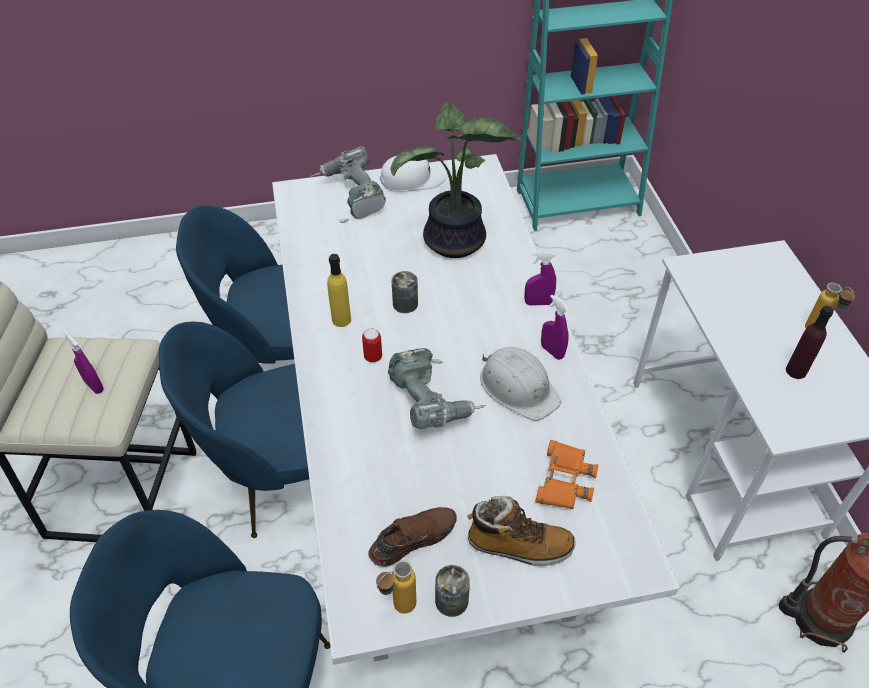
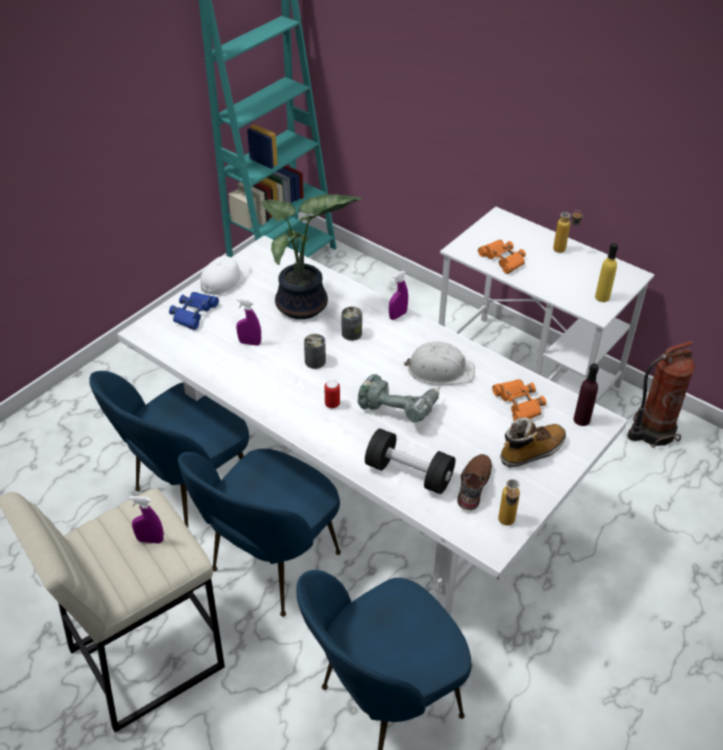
camera: 40 degrees left, 5 degrees down
power drill [311,146,386,223] -> blue binoculars [169,292,219,330]
yellow bottle [327,254,351,327] -> yellow bottle moved to [595,243,618,302]
can [435,565,470,617] -> can moved to [342,306,362,341]
purple spray bottle [541,295,569,360] -> purple spray bottle moved to [236,298,261,346]
purple bottle [786,306,833,379] -> purple bottle moved to [574,363,599,426]
none -> black dumbbell [365,428,455,494]
none -> orange binoculars [478,240,526,274]

